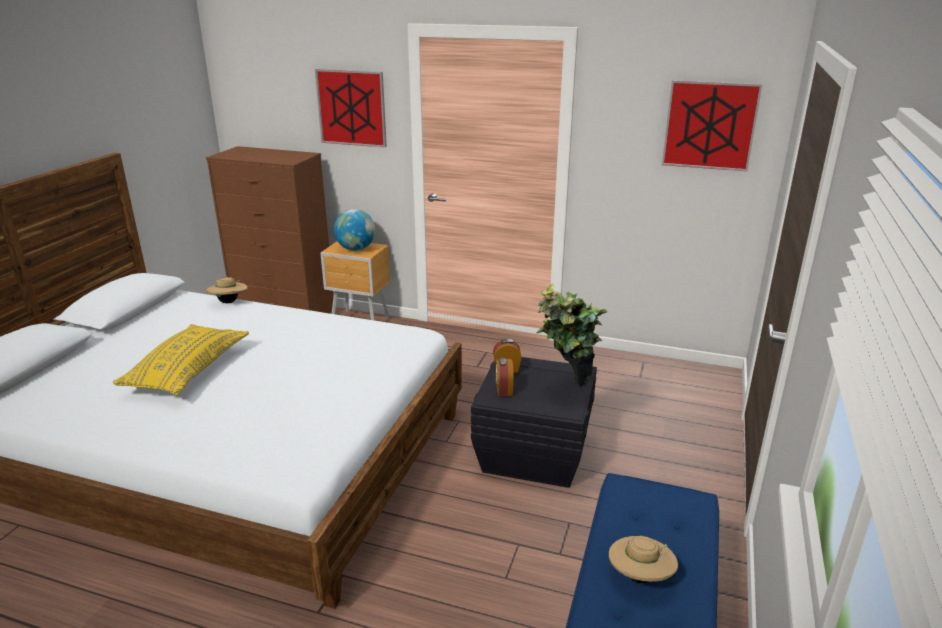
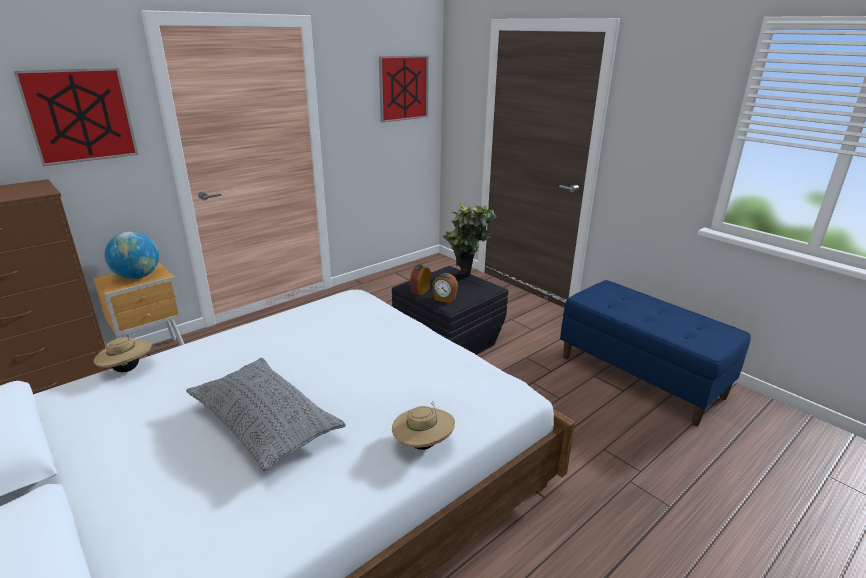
camera: 60 degrees left, 0 degrees up
yellow pillow [113,324,249,396] -> grey pillow [186,358,346,471]
beige hat [609,536,678,583] -> beige hat moved to [392,401,455,450]

